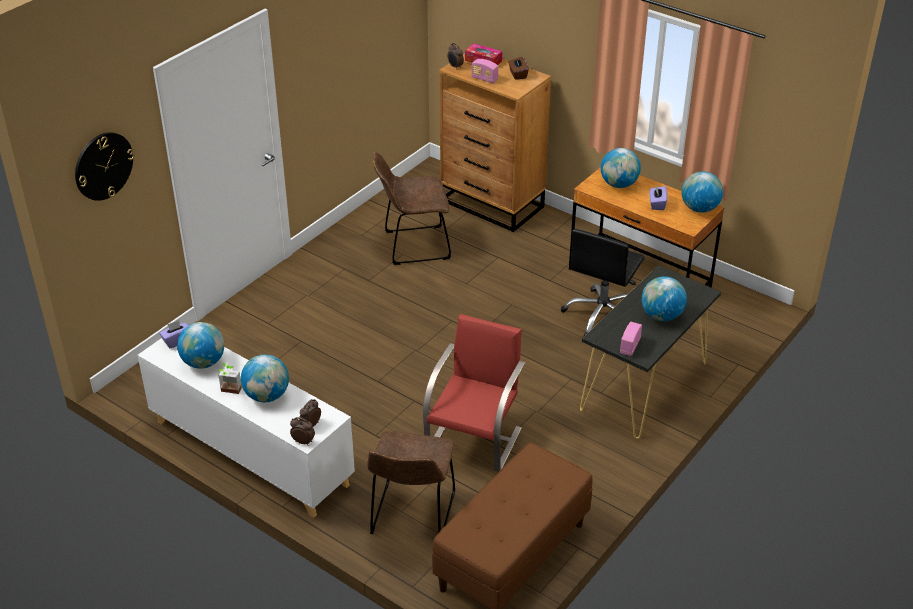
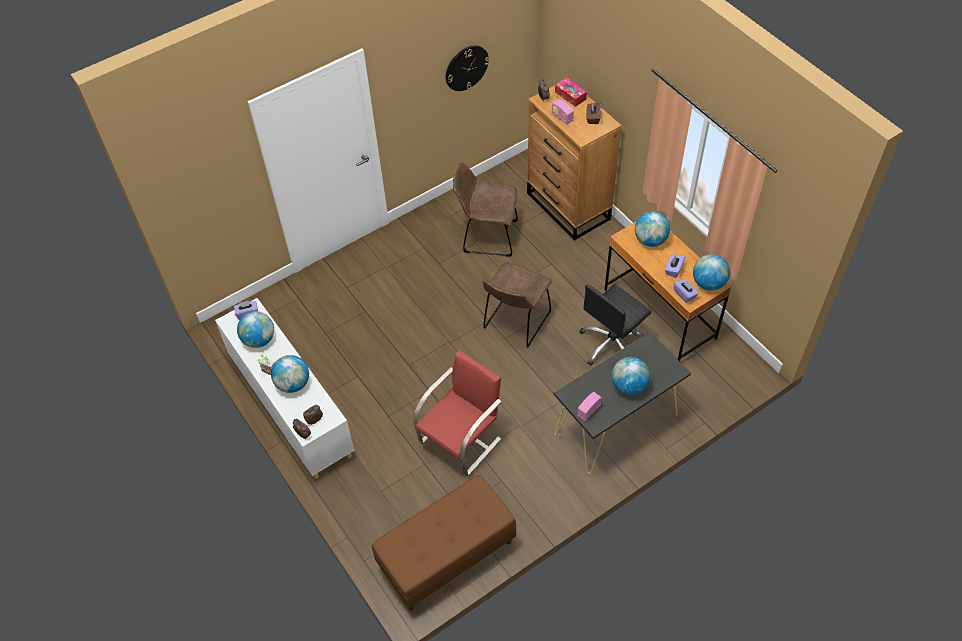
camera: 20 degrees right, 15 degrees up
wall clock [75,132,134,201] -> wall clock moved to [446,45,489,91]
brown chair [367,431,455,534] -> brown chair moved to [482,262,552,347]
none -> purple tissue box [674,279,699,303]

